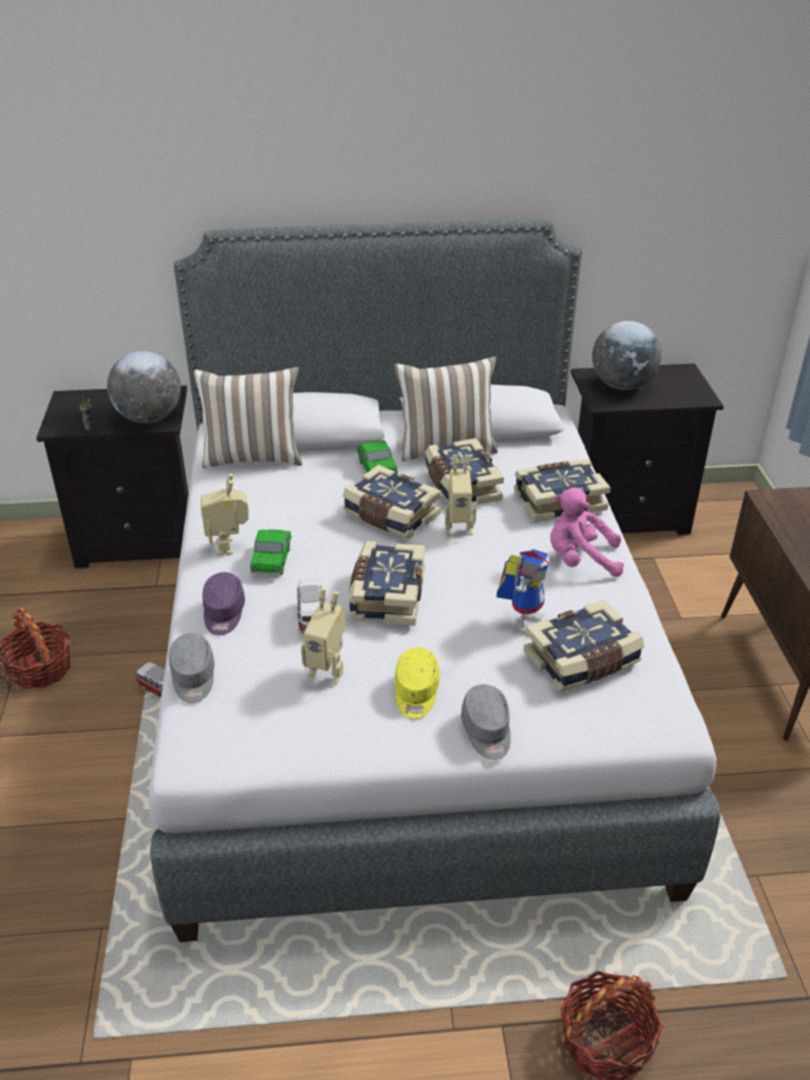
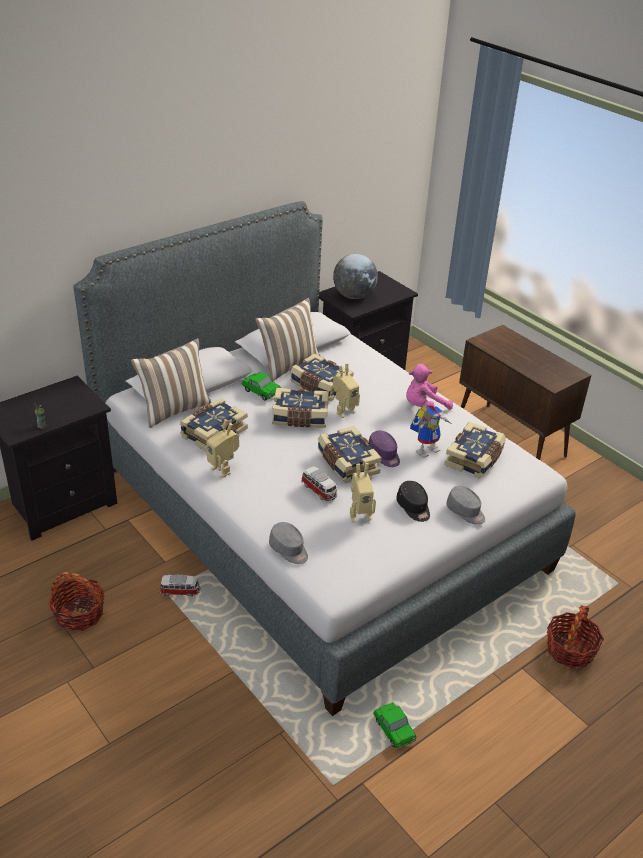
camera: 35 degrees left, 0 degrees up
globe [107,351,181,423] -> none
purple cap [202,572,245,635] -> purple cap moved to [369,431,400,467]
toy car [250,529,291,574] -> toy car moved to [373,702,416,749]
yellow cap [395,647,440,719] -> black cap [396,481,430,522]
toy robot [497,549,550,635] -> toy robot turned 60 degrees clockwise [410,405,450,458]
book [514,459,611,523] -> book moved to [180,398,248,452]

